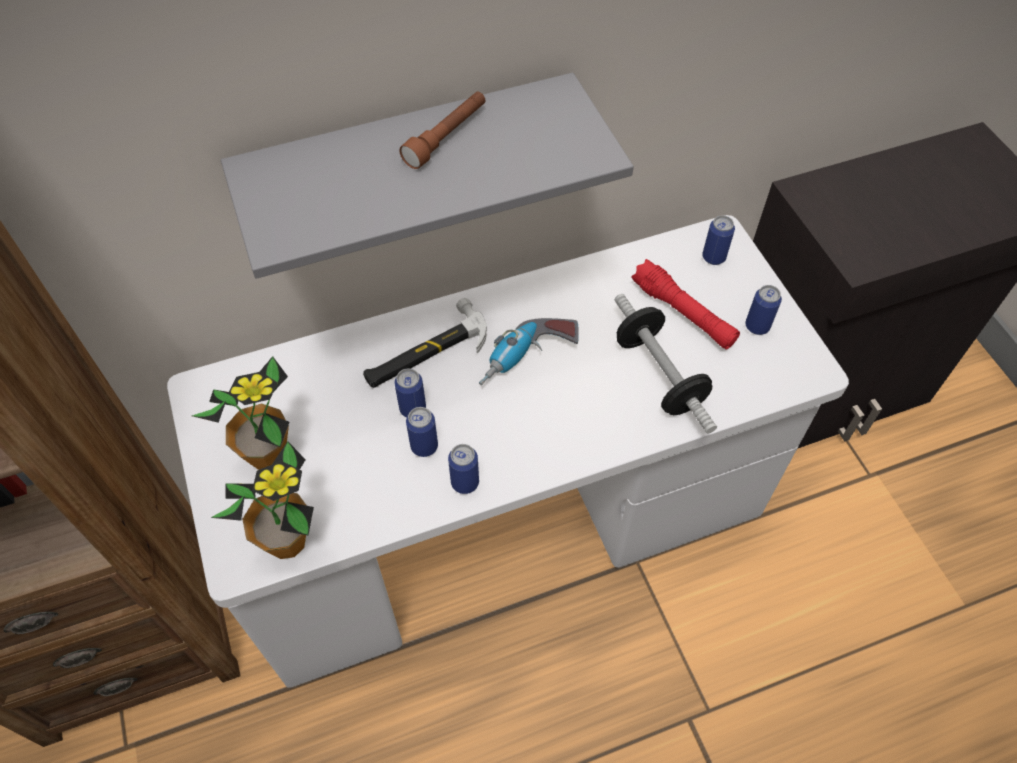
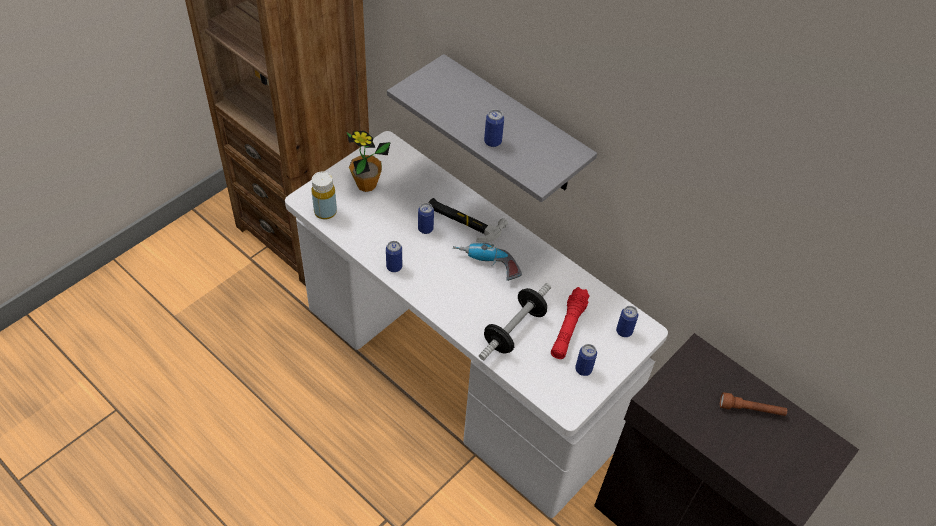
camera: 60 degrees right, 5 degrees down
potted plant [211,441,314,559] -> yellow bottle [312,171,337,220]
brown flashlight [399,92,485,169] -> brown flashlight moved to [720,392,787,416]
can [406,407,438,457] -> can moved to [484,109,504,147]

